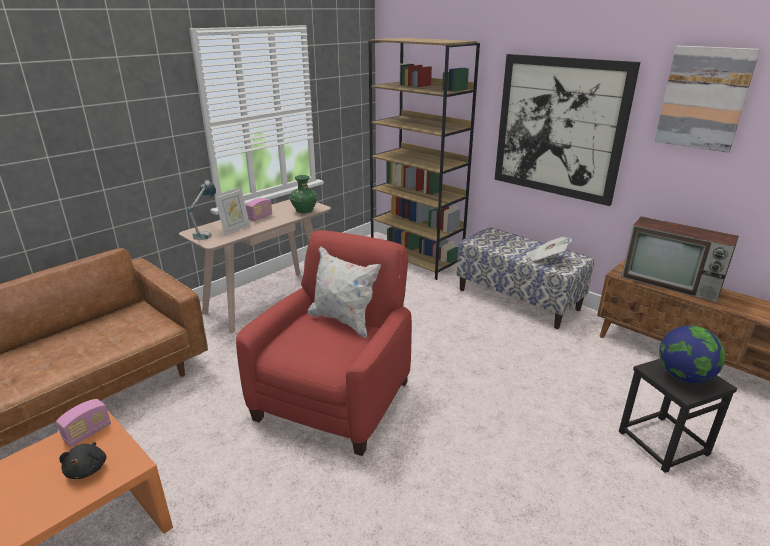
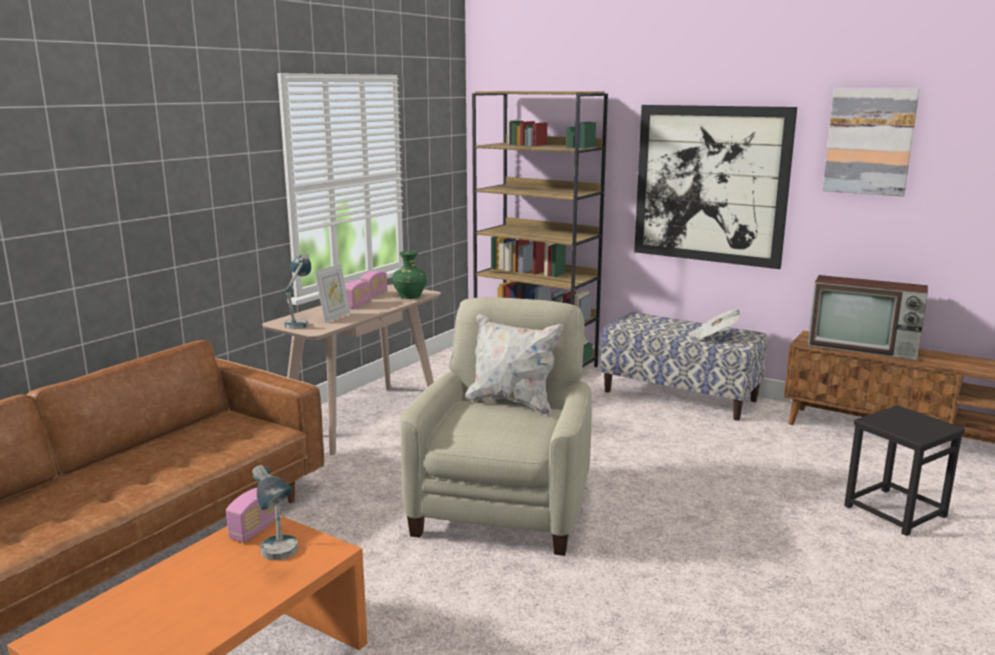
camera: 10 degrees left, 10 degrees down
black plush toy [59,442,106,479] -> table lamp [252,465,298,560]
red armchair [236,230,412,456] -> beige armchair [400,297,592,556]
globe [659,325,725,383] -> none
none -> radio [360,271,387,297]

